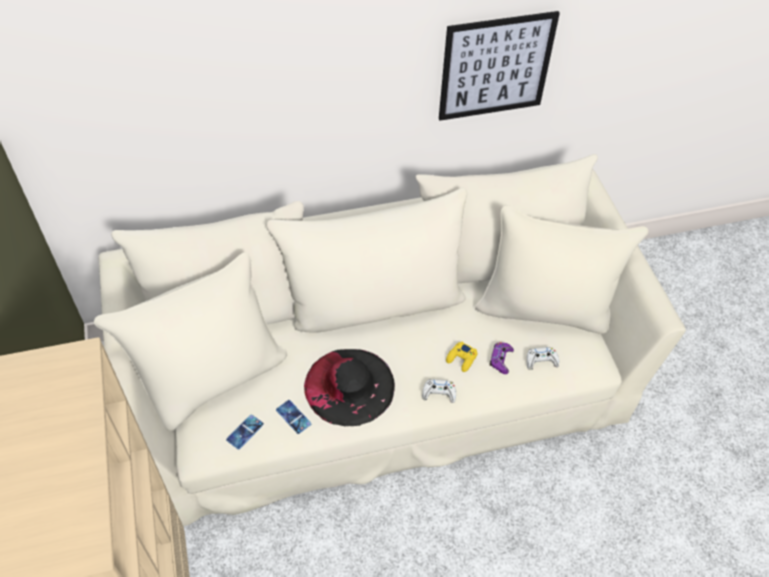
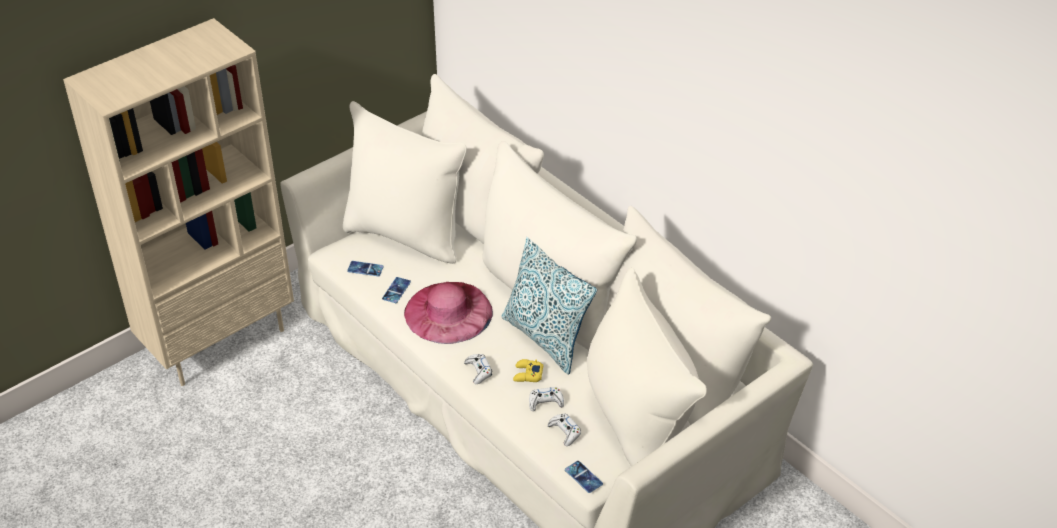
camera: 65 degrees right, 10 degrees down
black hat [304,349,395,426] -> pink hat [404,282,493,344]
picture [439,11,560,121] -> none
purple game controller [490,342,514,374] -> white game controller [529,387,564,411]
none -> pillow [501,237,597,374]
none -> phone [565,461,603,493]

